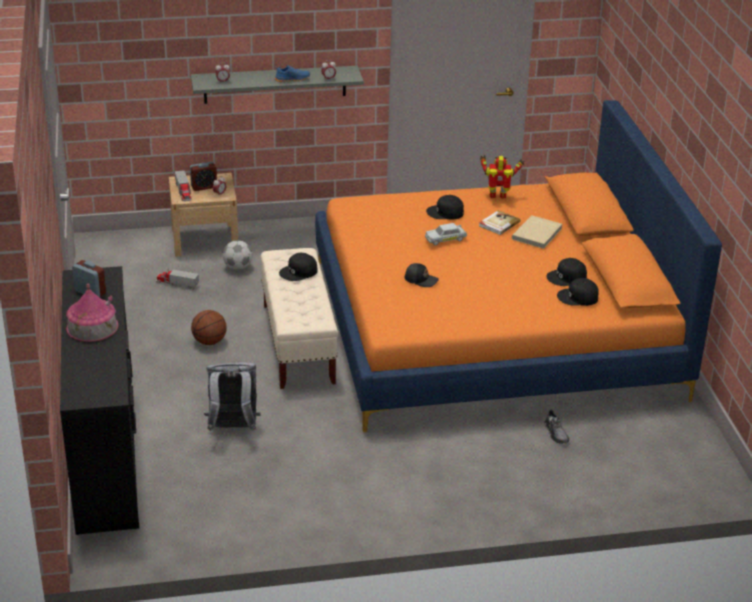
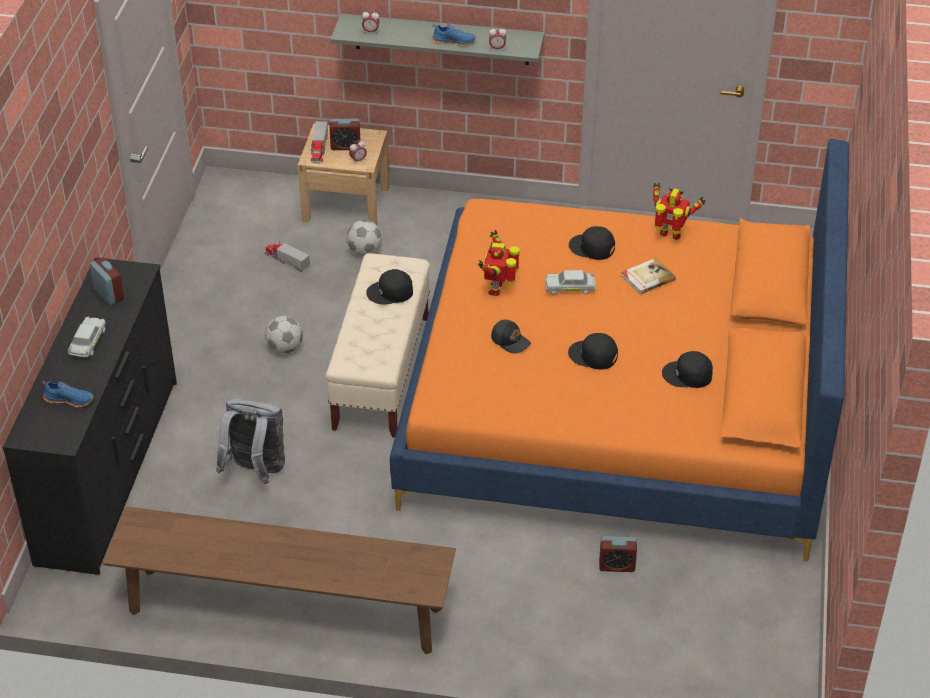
camera: 20 degrees right, 10 degrees up
toy house [66,284,119,342] -> white toy car [68,317,106,358]
basketball [191,310,227,345] -> football [265,316,303,354]
beige book [512,215,562,249] -> none
grey shoe [544,409,569,444] -> alarm clock [599,536,637,572]
black cap [557,278,599,306] -> black cap moved to [568,333,618,370]
none -> blue shoe [42,381,94,407]
none -> brown bench [102,506,456,654]
none -> toy robot [478,230,520,296]

